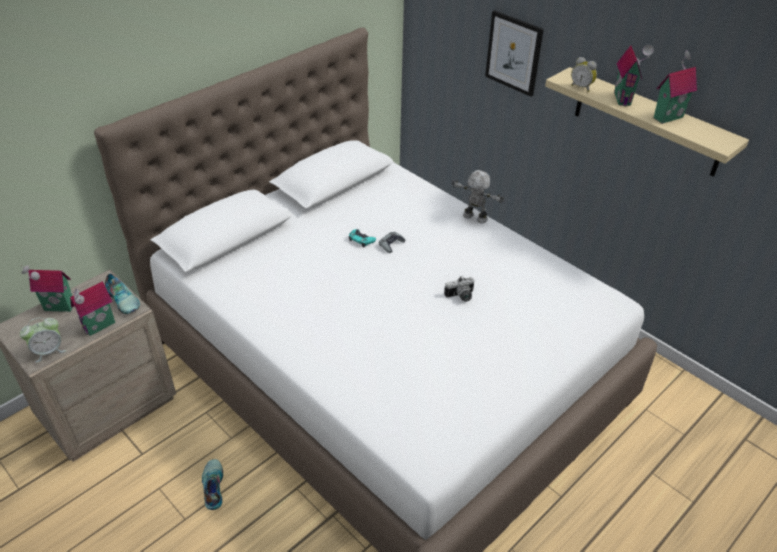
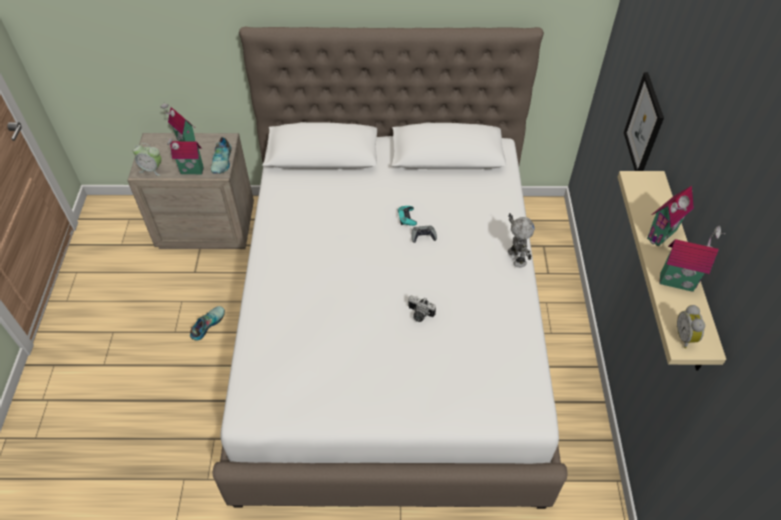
camera: 45 degrees right, 10 degrees up
alarm clock [571,57,597,92] -> alarm clock moved to [677,305,705,349]

